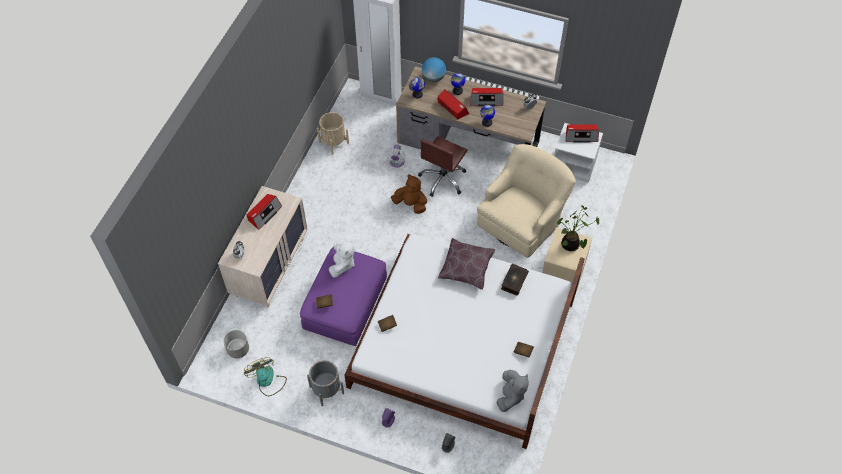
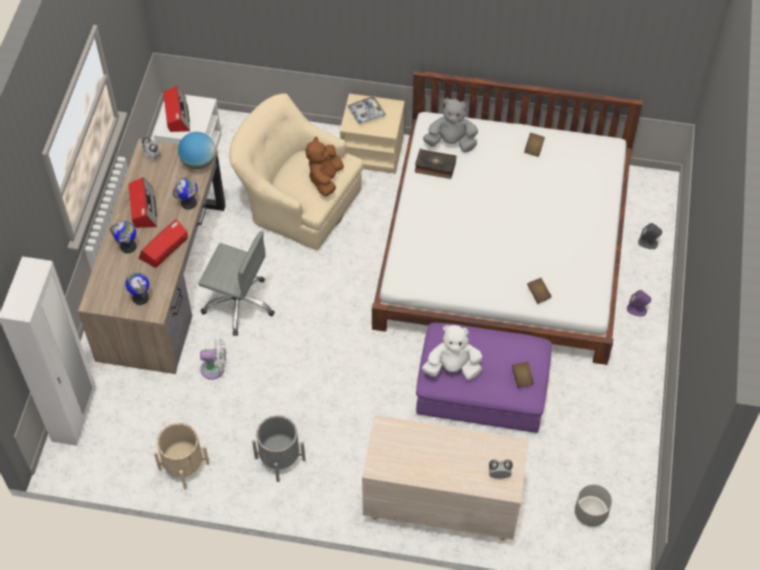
camera: 100 degrees left, 0 degrees up
fan [244,357,287,396] -> none
radio [247,194,282,230] -> none
grey planter [307,360,344,406] -> grey planter moved to [252,415,306,482]
brown plush toy [391,174,427,214] -> brown plush toy moved to [305,137,344,196]
brown office chair [418,136,467,197] -> grey office chair [198,231,275,336]
globe [422,57,446,82] -> globe moved to [178,132,216,169]
brown pillow [438,238,495,290] -> none
grey plush toy [496,370,529,412] -> grey plush toy moved to [423,98,478,152]
potted plant [557,205,599,251] -> tray [347,96,386,125]

